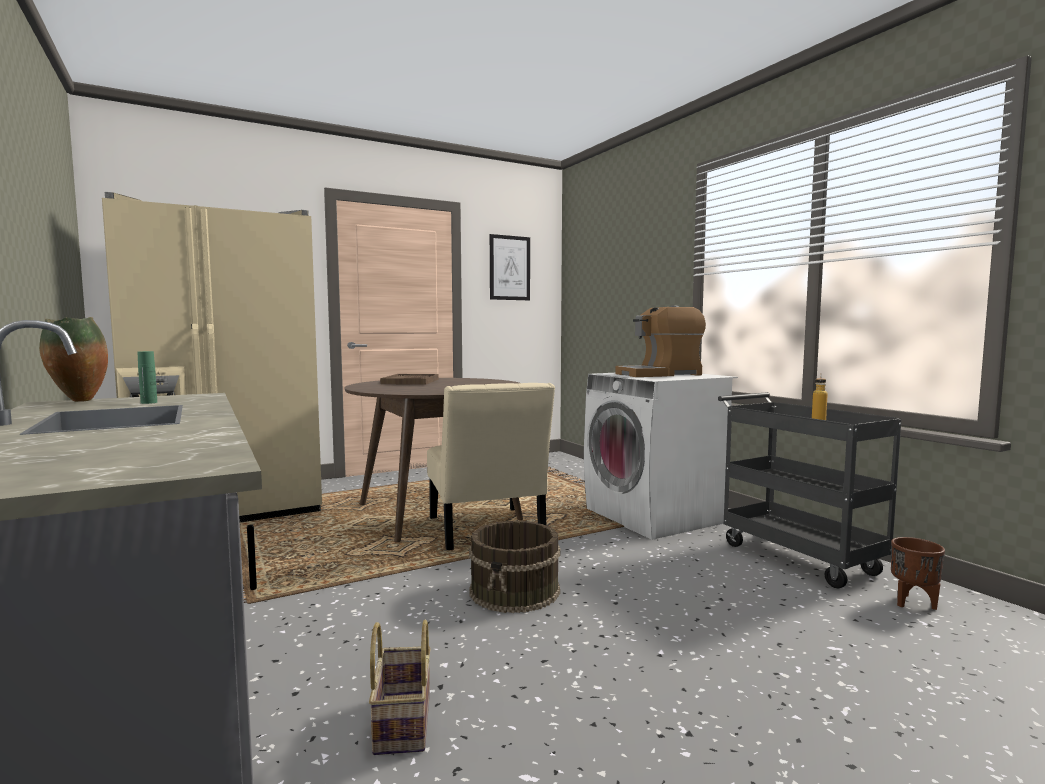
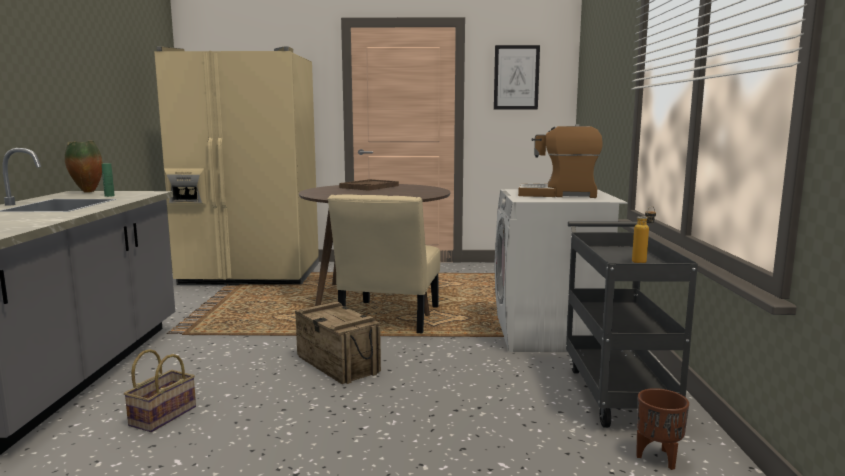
camera: 30 degrees right, 5 degrees up
brown bucket [469,521,561,613] -> crate [295,302,381,384]

